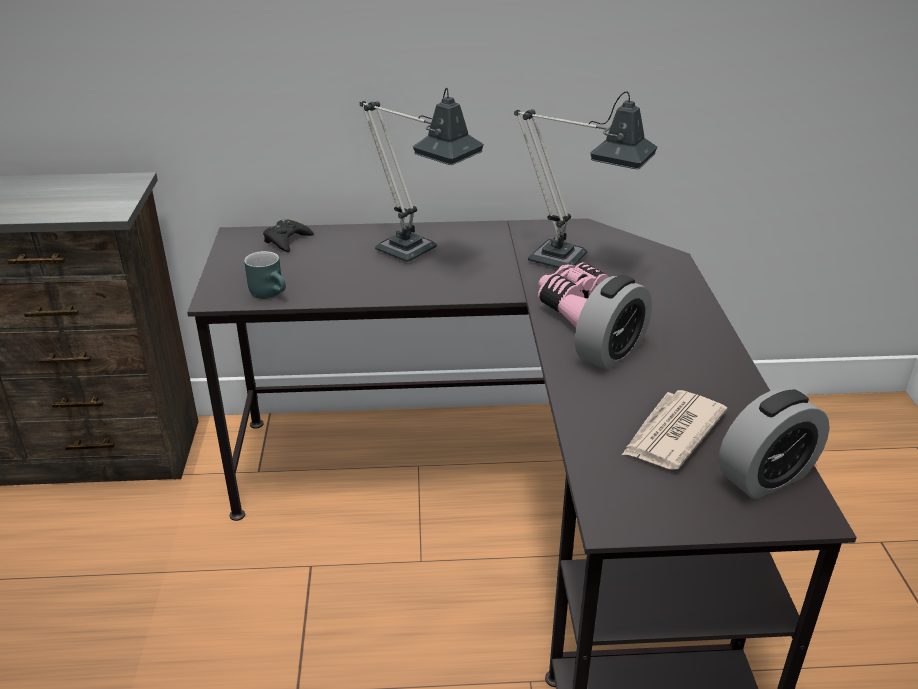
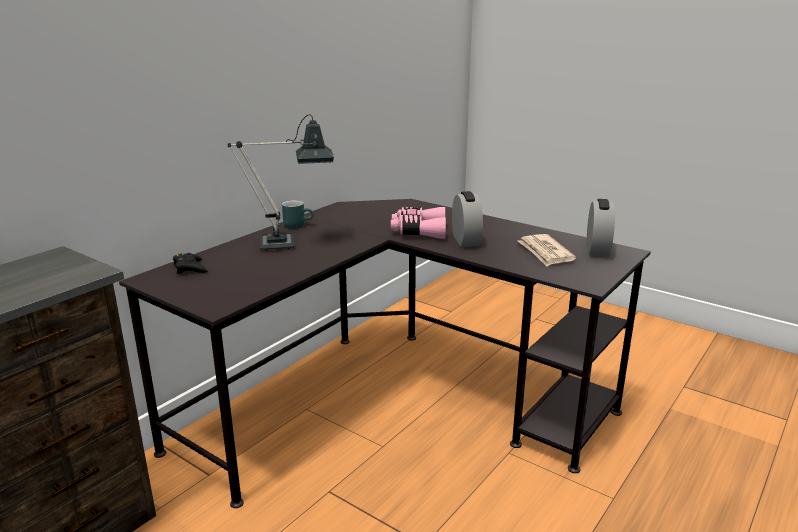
camera: 50 degrees left, 10 degrees down
turquoise mug [244,251,286,299] -> turquoise mug moved to [282,200,314,229]
table lamp [514,91,657,268] -> none

